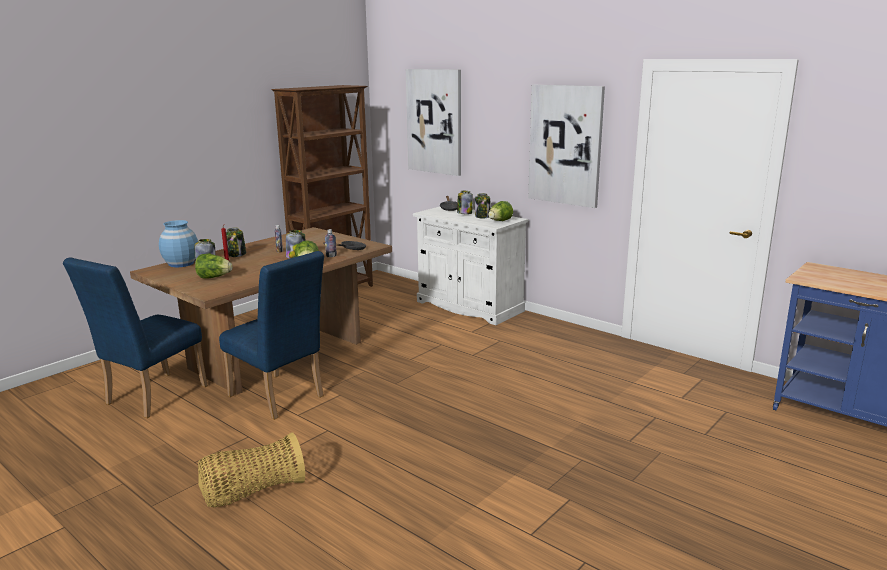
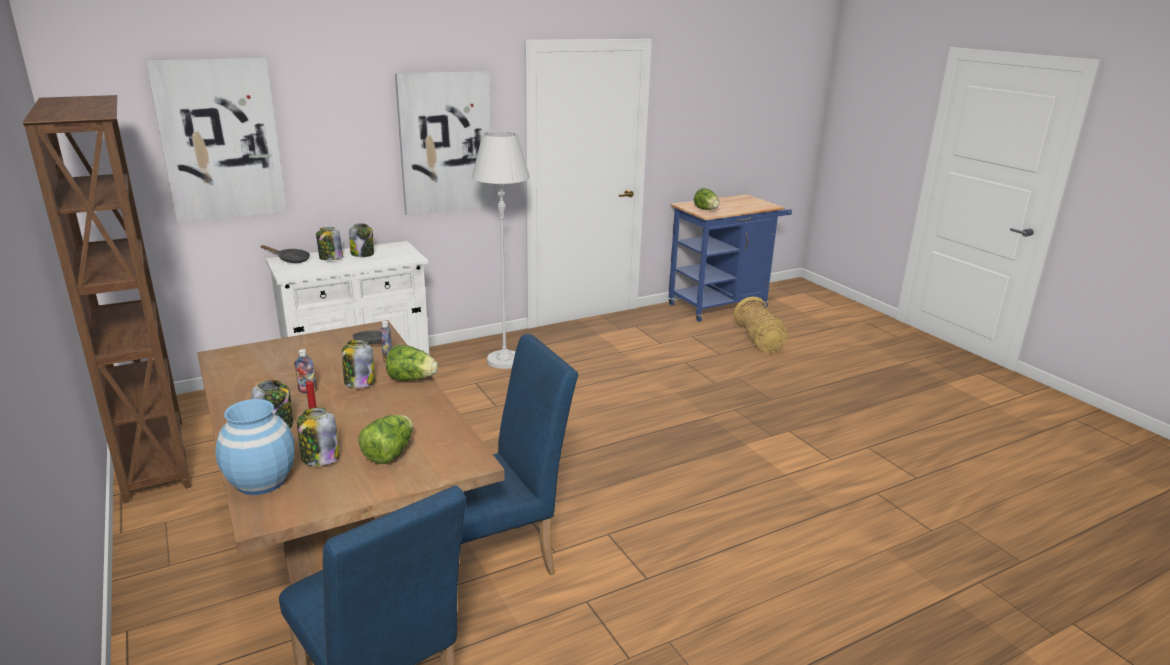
camera: 70 degrees left, 5 degrees up
basket [198,432,305,507] -> basket moved to [734,296,787,352]
lettuce [488,201,513,221] -> lettuce moved to [694,188,720,210]
none -> white floor lamp [472,131,530,369]

